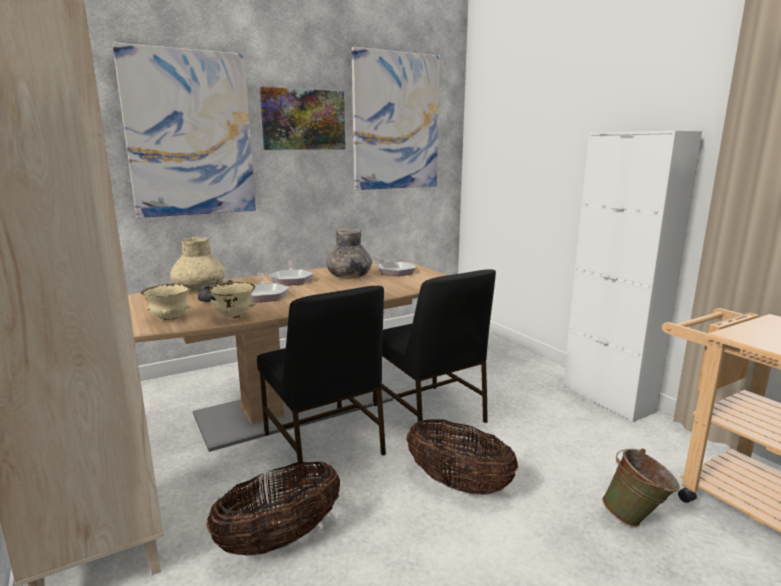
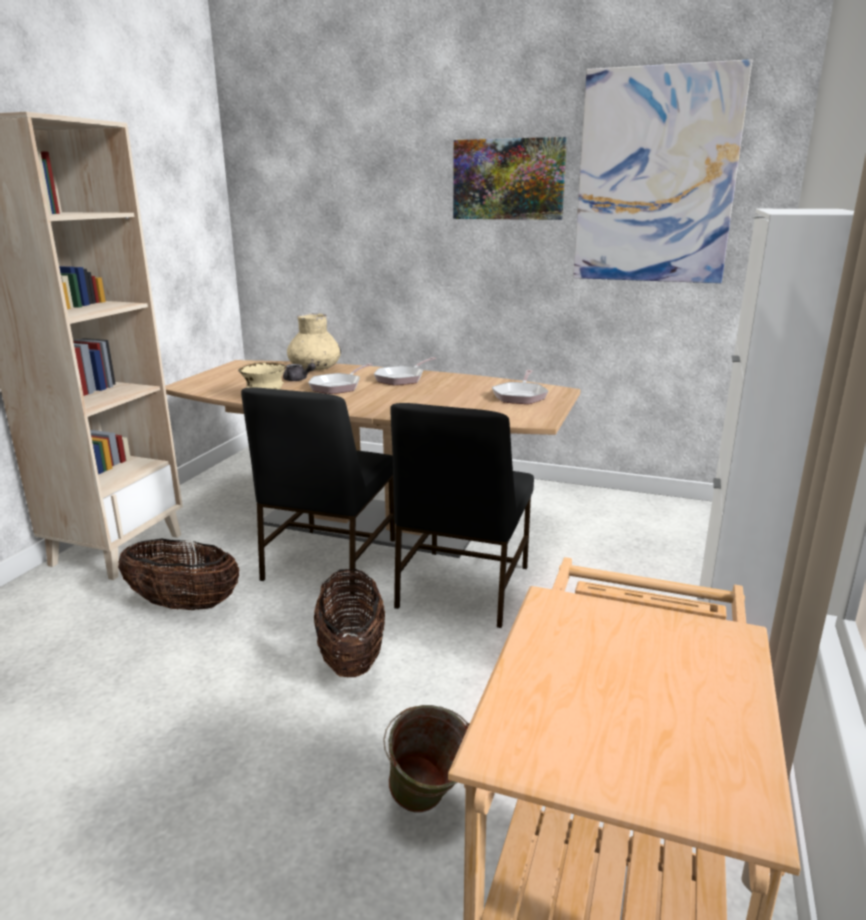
camera: 50 degrees right, 5 degrees up
picture [112,42,256,218] -> none
beige bowl [141,283,191,320] -> none
grey vase [326,229,372,278] -> none

